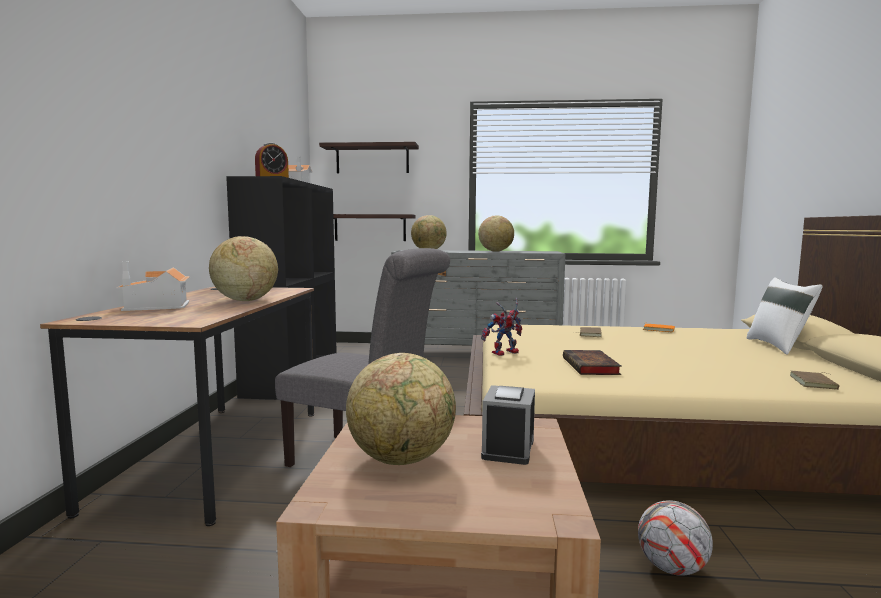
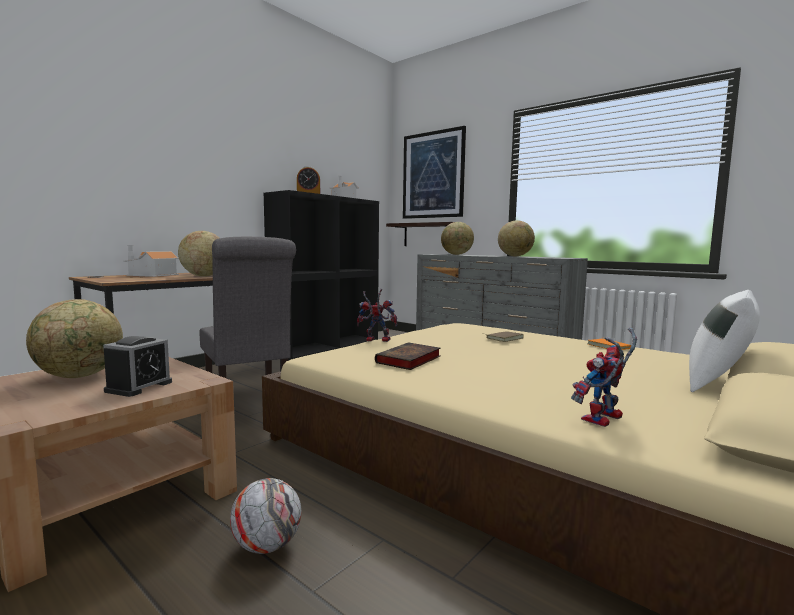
camera: 35 degrees right, 0 degrees up
shelf [319,142,419,173] -> picture [403,126,466,219]
alarm clock [481,385,535,465] -> alarm clock turned 150 degrees clockwise [103,336,172,397]
brown book [790,371,840,390] -> toy robot [571,328,637,427]

